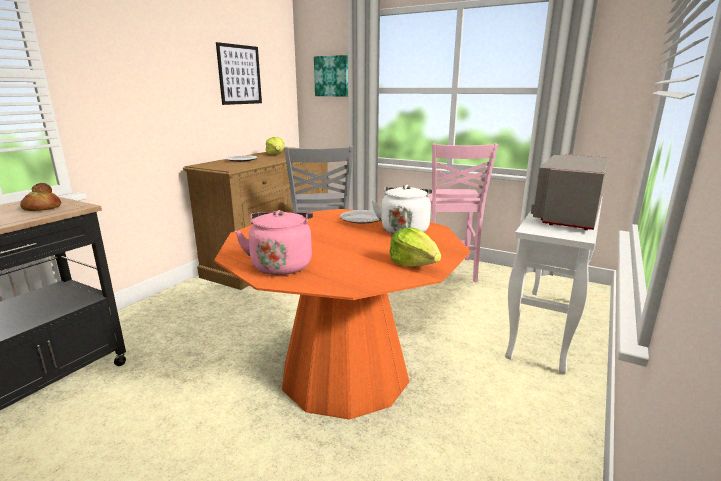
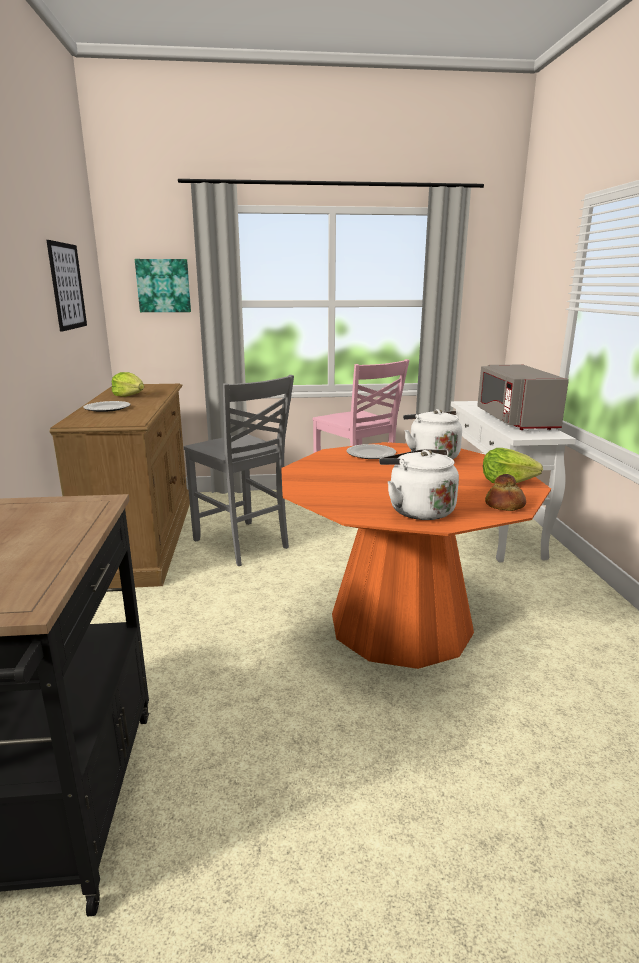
camera: 35 degrees left, 0 degrees up
bread [20,183,61,211] -> bread moved to [485,474,526,511]
pink kettle [235,210,313,275] -> white kettle [379,449,459,520]

